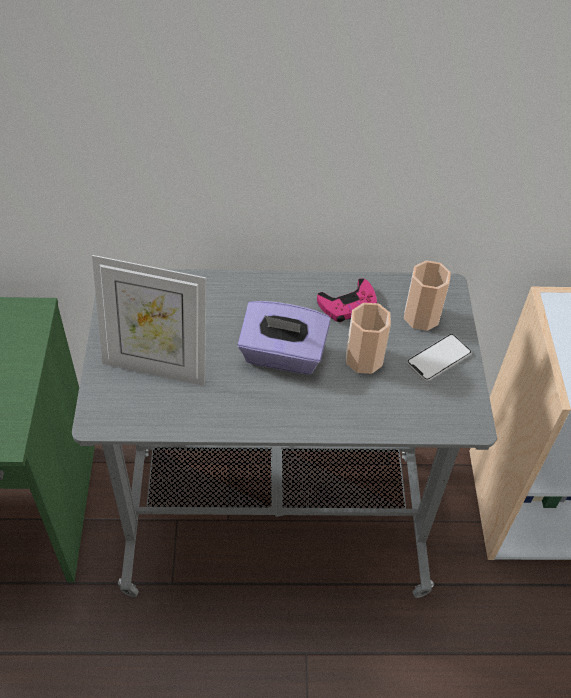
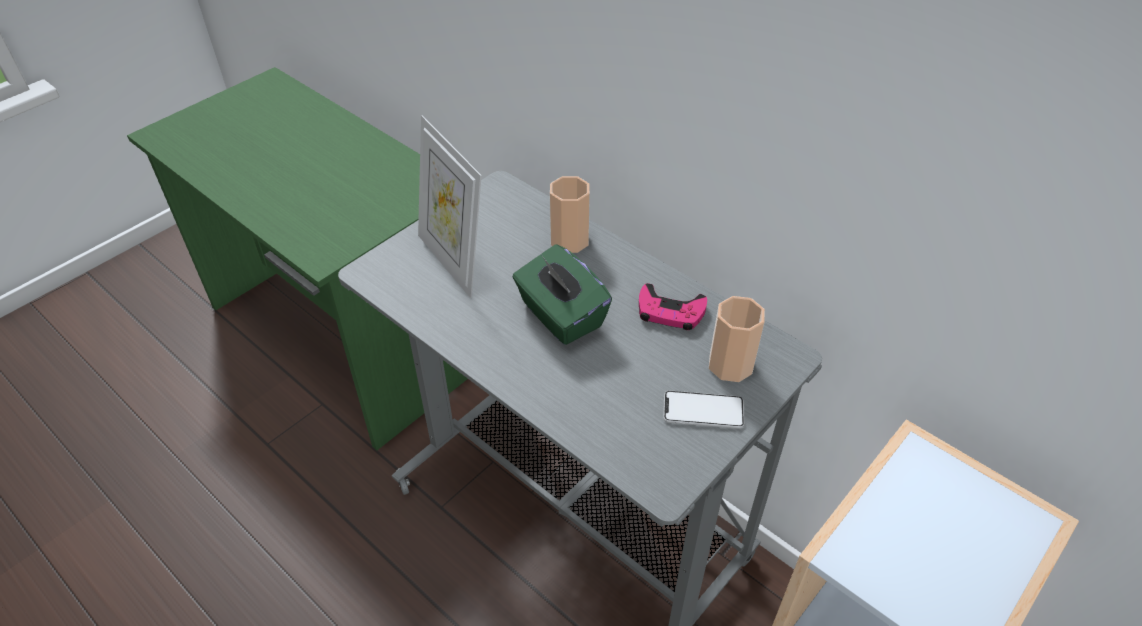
camera: 45 degrees right, 5 degrees down
purple tissue box [237,301,331,375] -> green tissue box [512,244,612,345]
cup [346,303,391,374] -> cup moved to [550,176,590,253]

